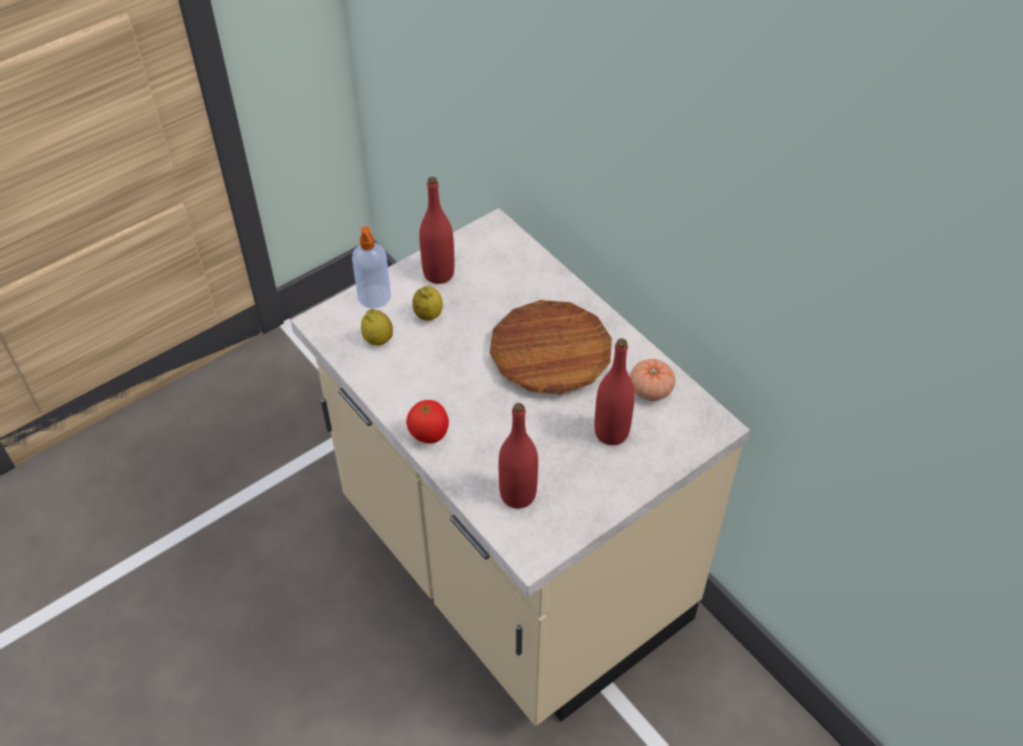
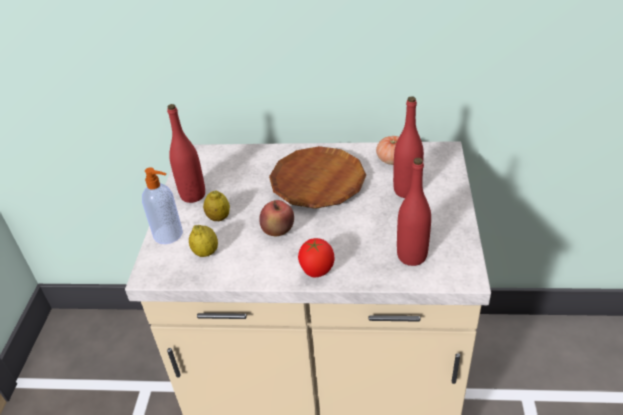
camera: 45 degrees left, 10 degrees down
none -> apple [259,200,294,236]

